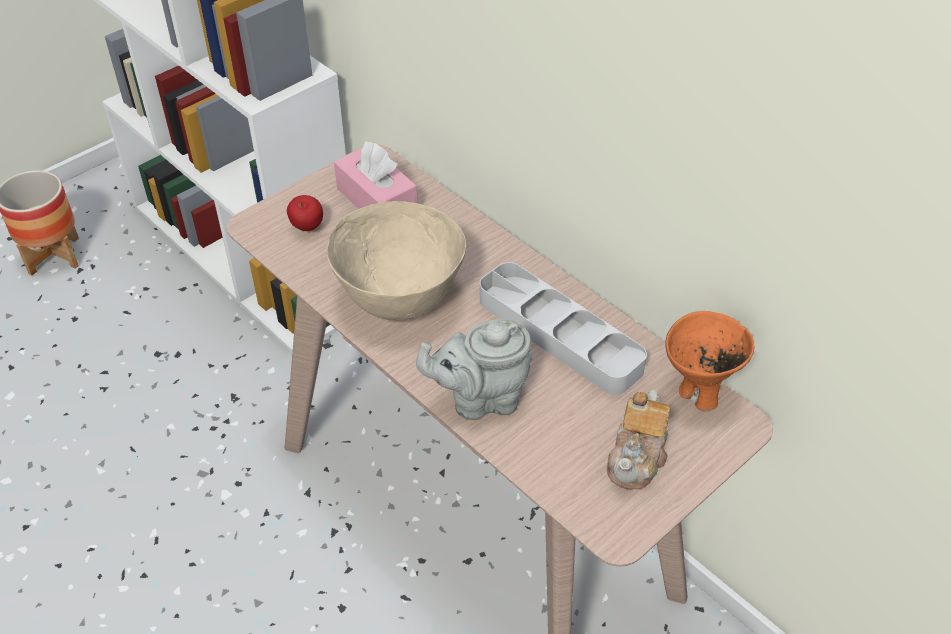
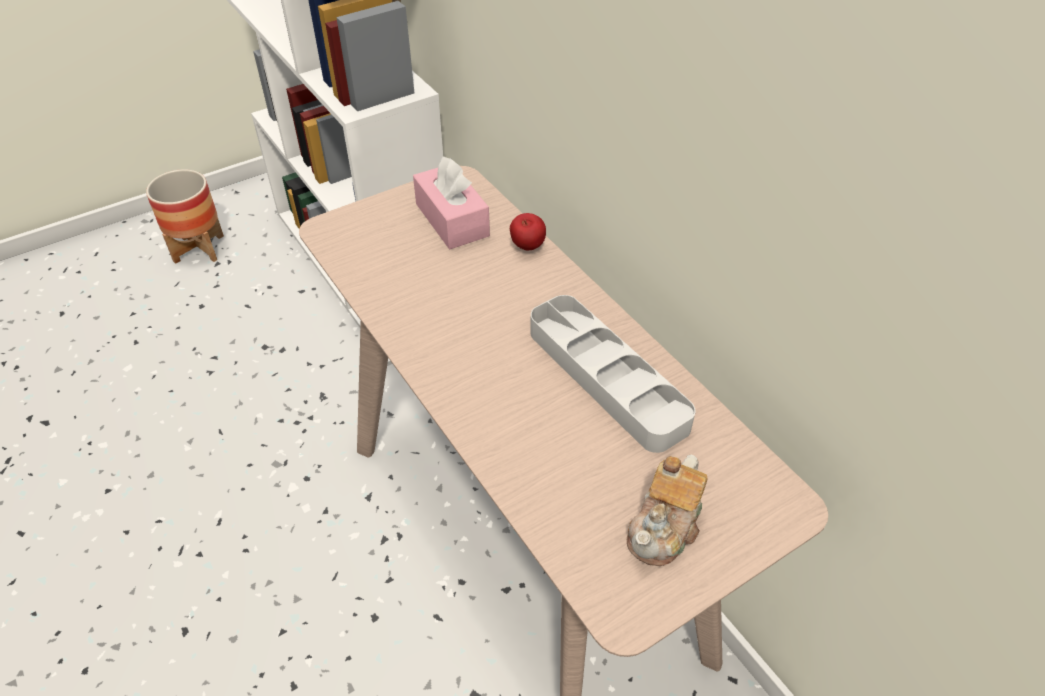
camera: 10 degrees right, 0 degrees up
apple [287,195,323,231] -> apple moved to [510,213,546,251]
beige bowl [327,201,466,321] -> none
grey teapot [416,319,532,420] -> none
orange bowl [666,311,754,412] -> none

